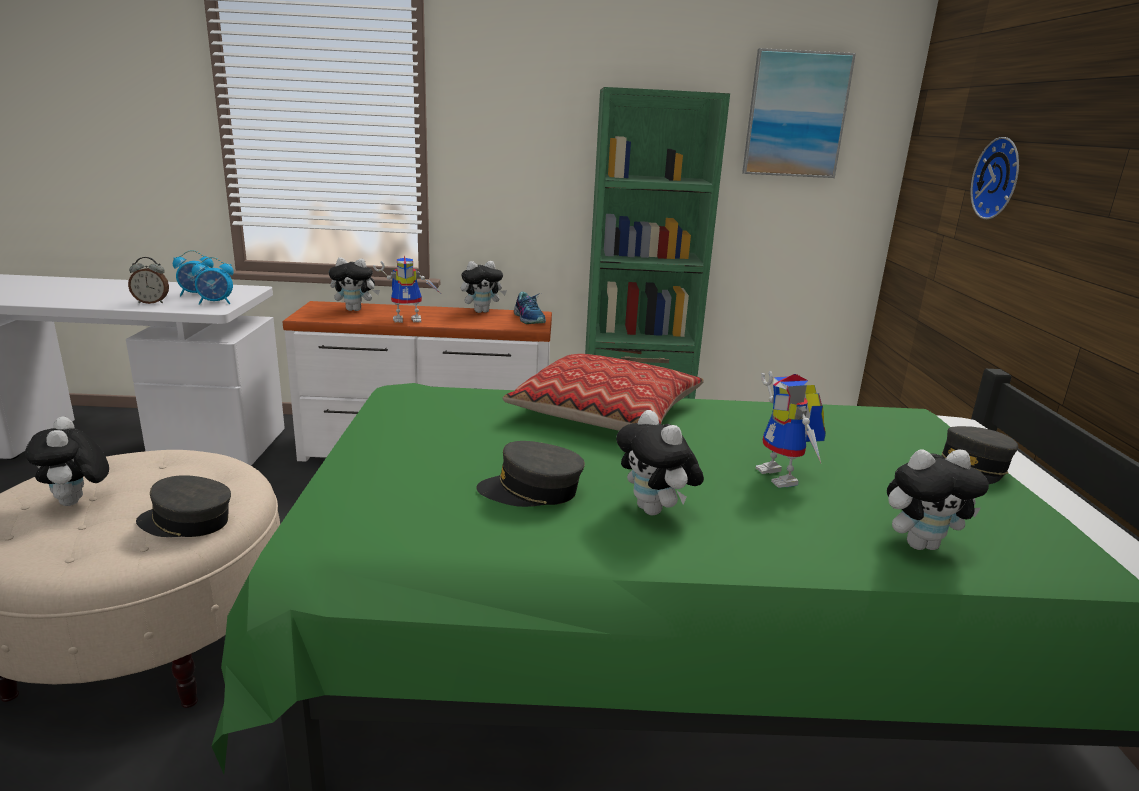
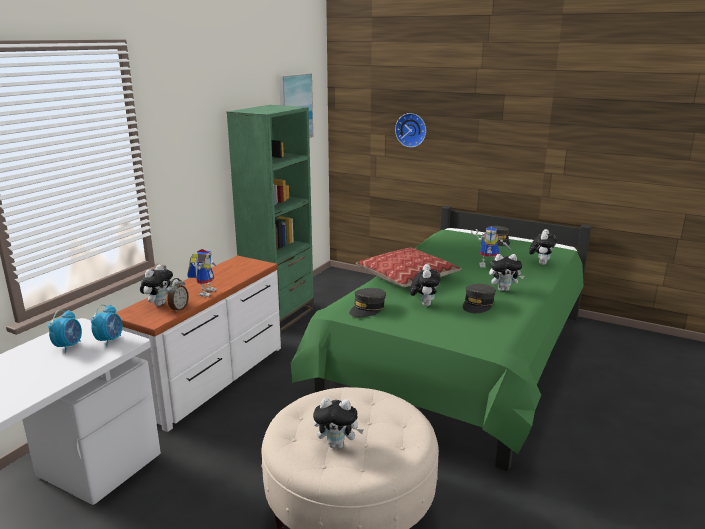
camera: 60 degrees left, 0 degrees up
alarm clock [128,257,169,304] -> alarm clock moved to [167,278,189,312]
grey cap [136,475,231,537] -> grey cap moved to [349,288,386,317]
plush toy [461,261,507,313] -> plush toy moved to [410,264,441,306]
shoe [514,292,546,324] -> none

